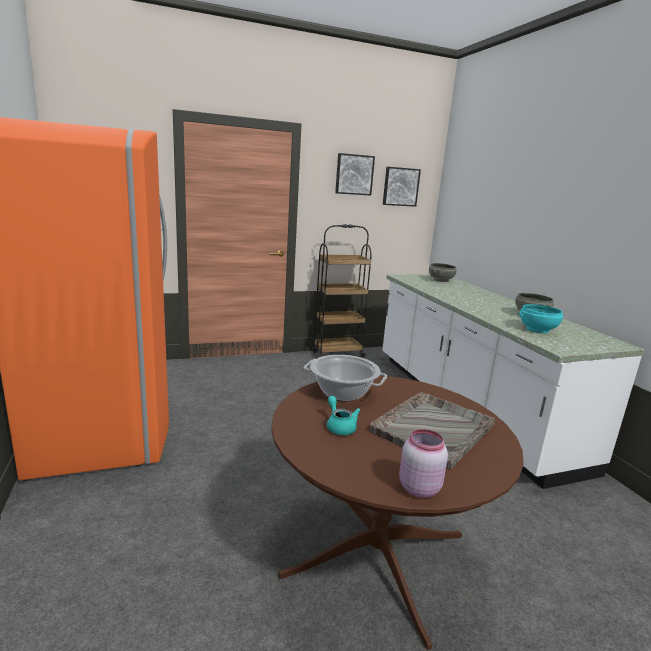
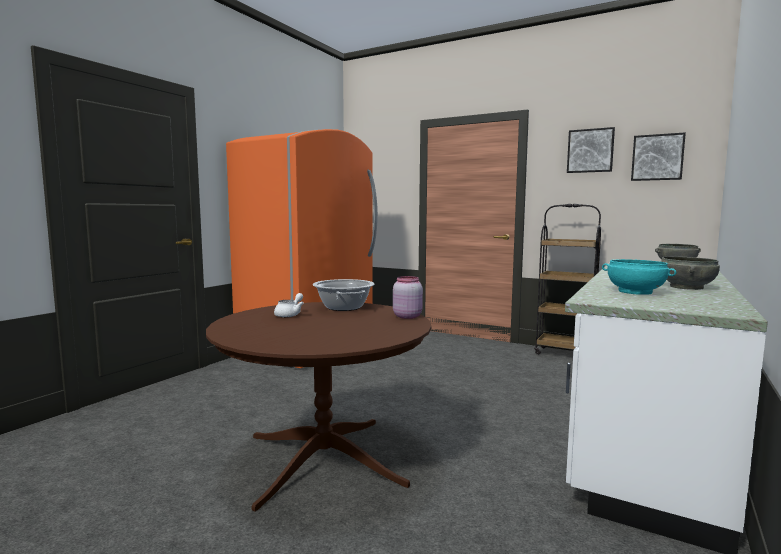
camera: 50 degrees right, 10 degrees down
turquoise teapot [327,396,360,435] -> white teapot [274,293,303,317]
grey tray [369,392,495,469] -> none
pink jar [399,429,448,498] -> pink jar moved to [393,276,423,319]

